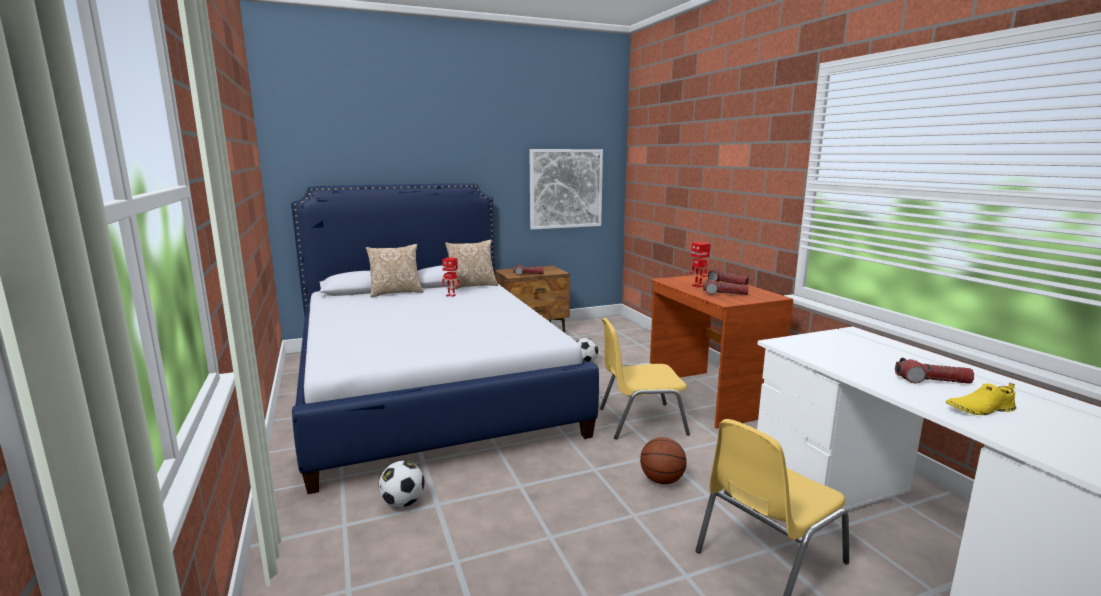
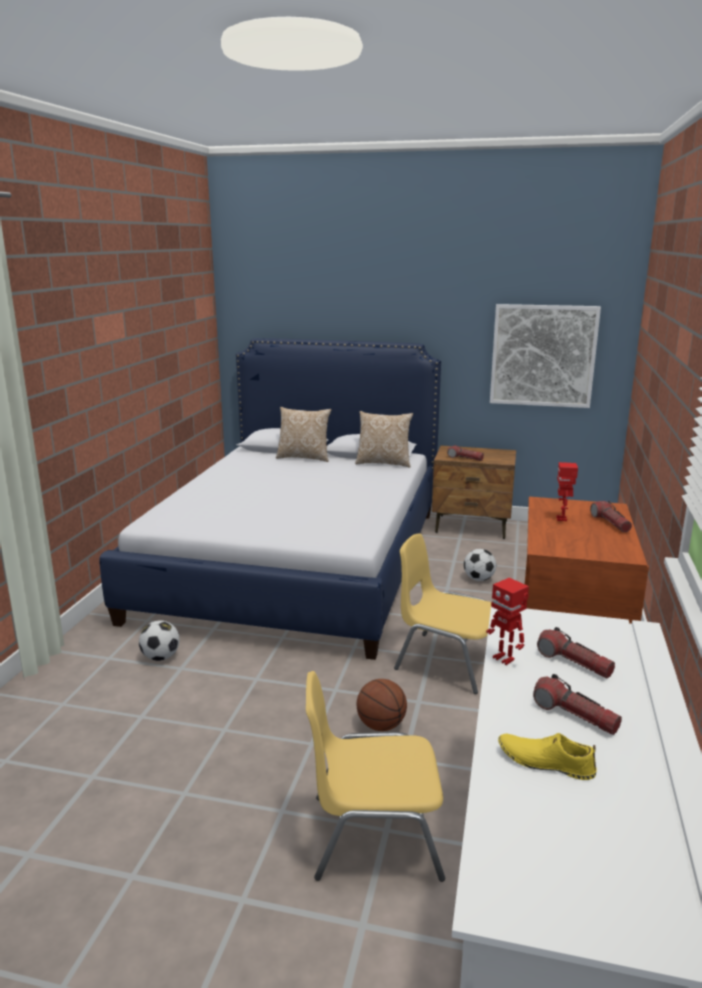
camera: 35 degrees right, 5 degrees up
toy robot [441,258,460,297] -> toy robot moved to [486,578,529,665]
flashlight [703,280,749,295] -> flashlight moved to [537,627,615,679]

